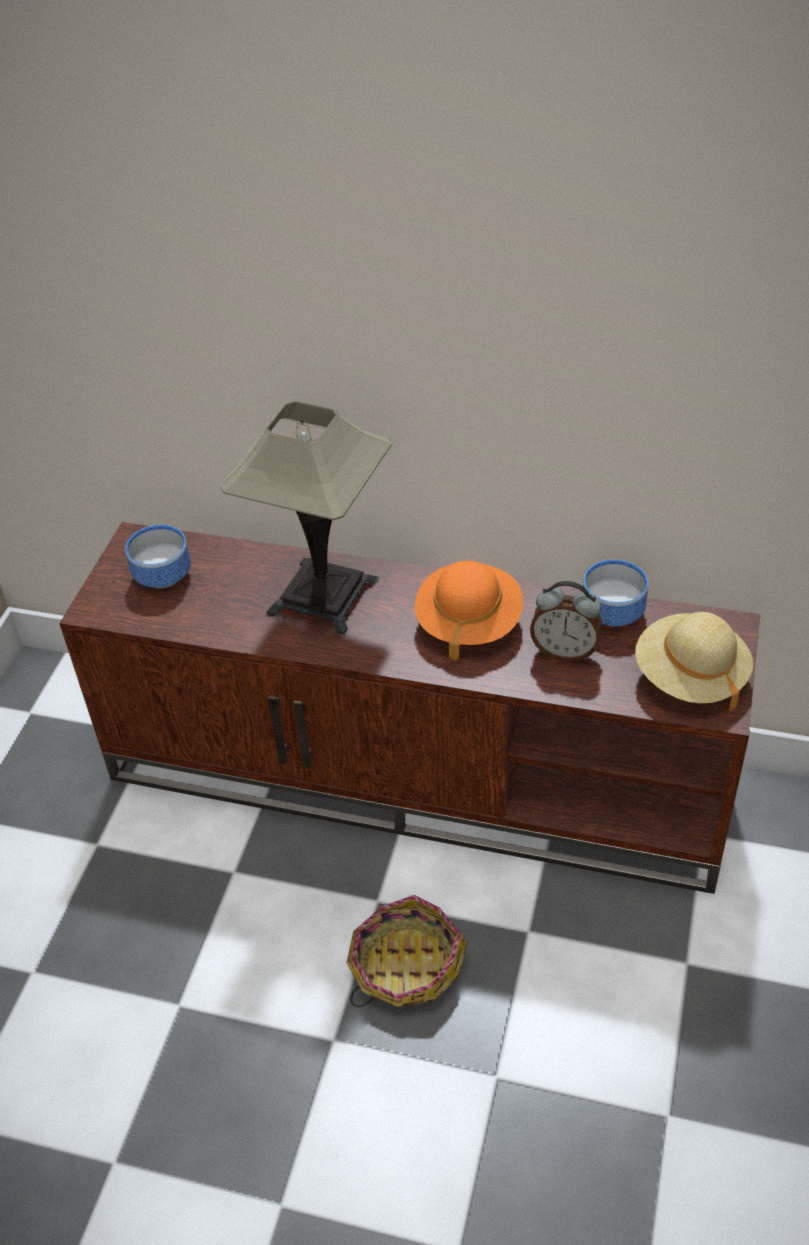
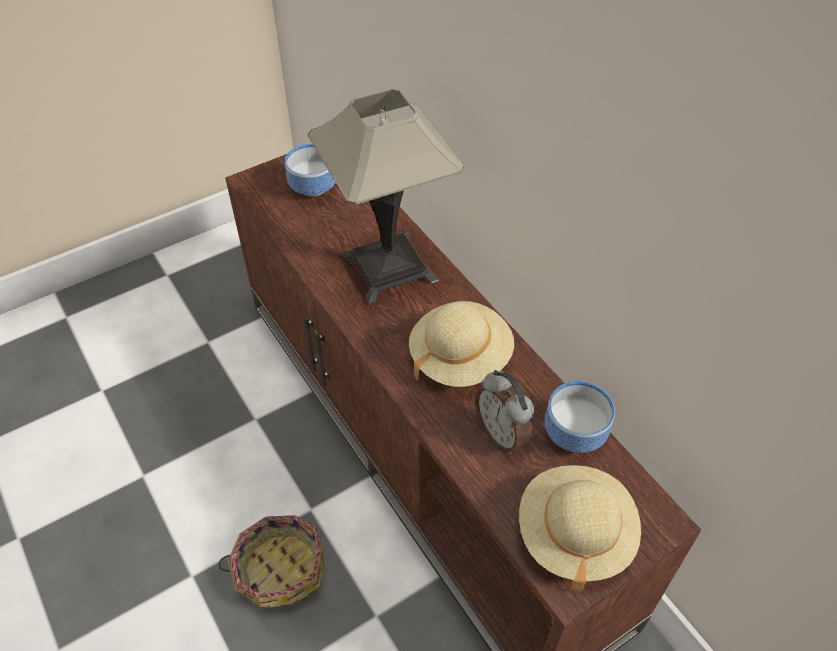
camera: 40 degrees right, 5 degrees up
orange hat [415,561,523,661] -> beige hat [409,301,514,387]

